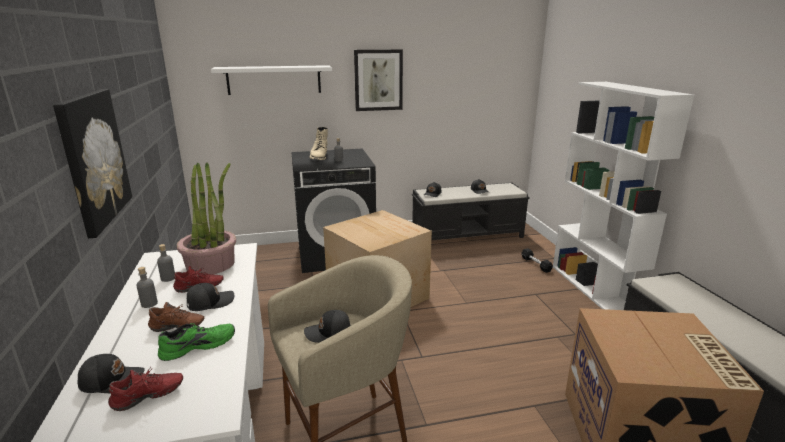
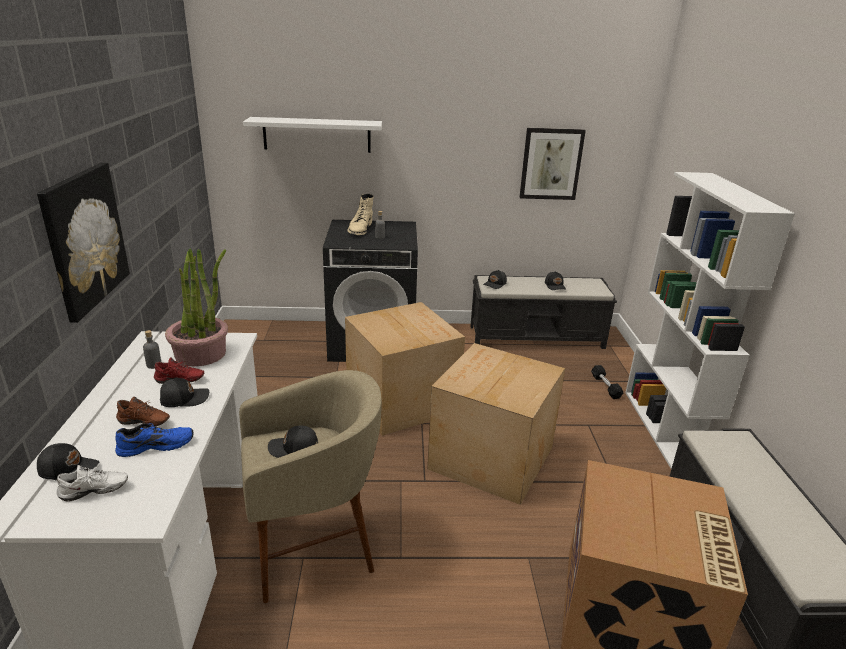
camera: 10 degrees right, 5 degrees up
red shoe [108,367,183,411] -> white shoe [57,464,128,501]
grey bottle [136,267,158,308] -> none
green shoe [158,323,235,361] -> blue shoe [115,423,194,457]
picture [354,49,403,111] -> picture moved to [519,128,586,200]
none -> cardboard box [427,343,565,505]

